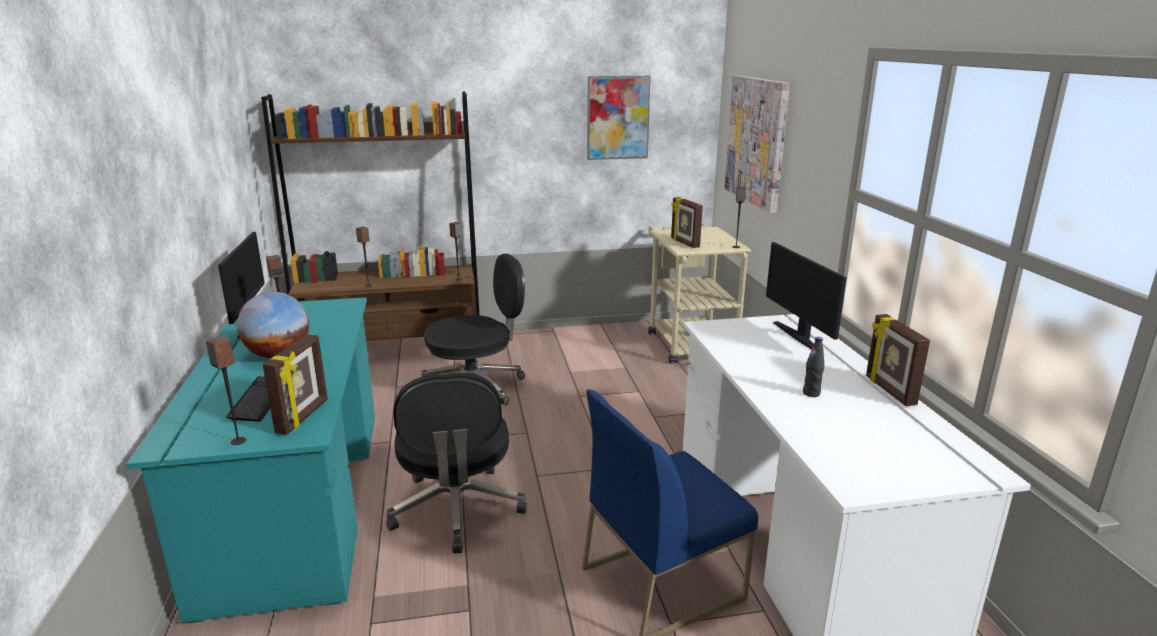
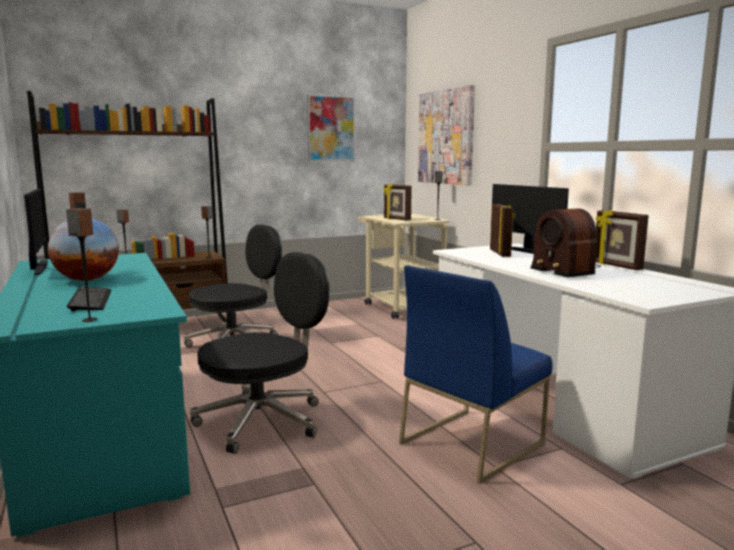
camera: 15 degrees left, 10 degrees down
picture frame [263,334,328,435] -> picture frame moved to [490,204,515,257]
black office chair [386,373,527,553] -> black office chair turned 105 degrees counterclockwise [190,252,329,454]
black bottle [803,337,824,397] -> radio [530,209,601,278]

